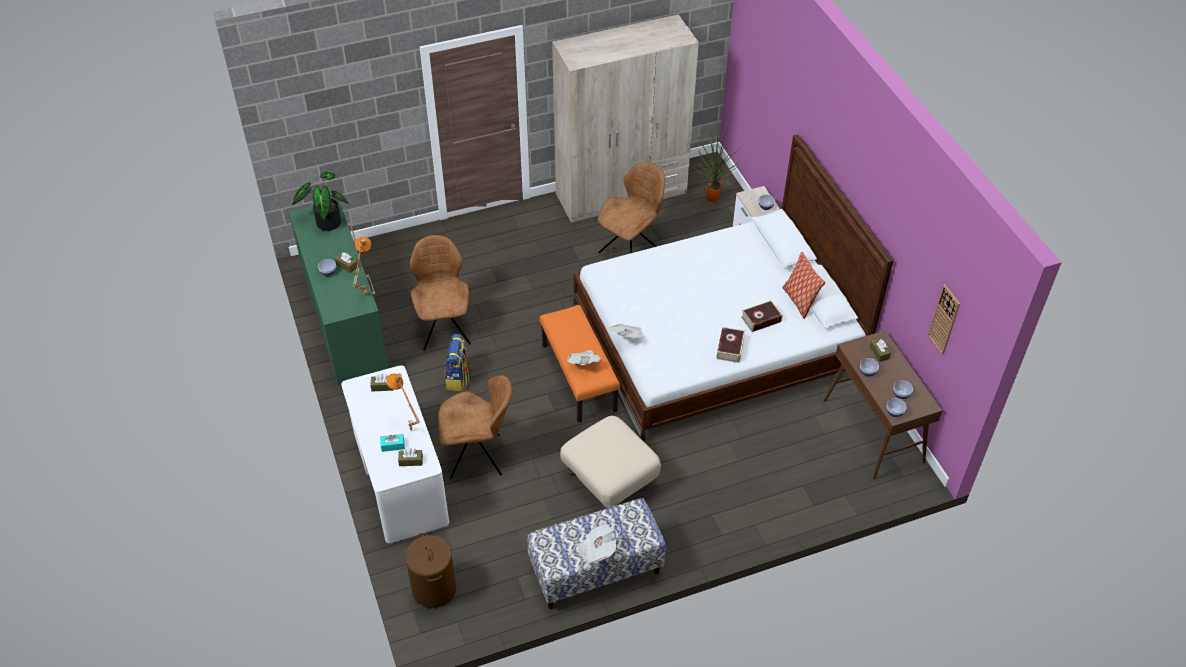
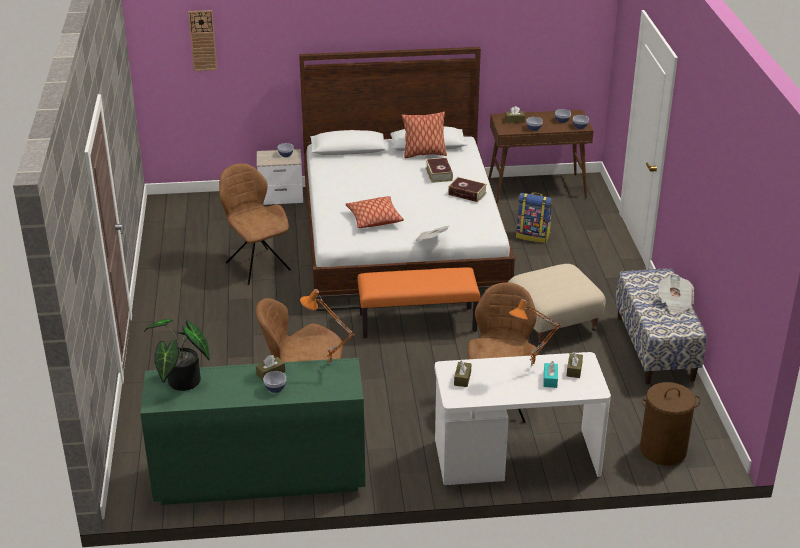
camera: 75 degrees left, 15 degrees down
backpack [444,334,472,391] -> backpack moved to [516,193,552,243]
beige wardrobe [552,14,699,223] -> none
newspaper [567,350,602,365] -> none
potted plant [695,125,741,203] -> none
wall clock [928,284,960,355] -> wall clock moved to [188,10,217,71]
none -> pillow [346,196,404,228]

